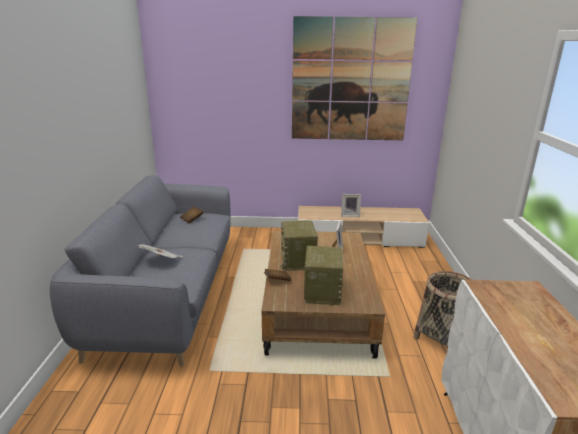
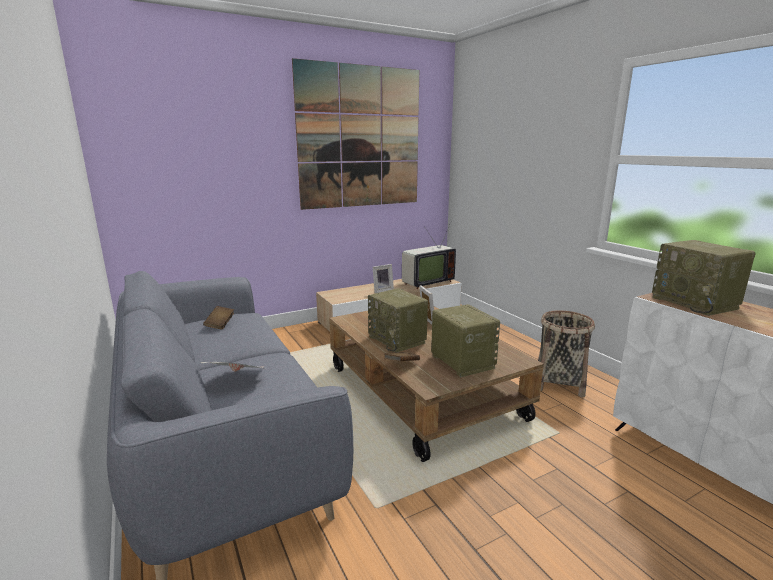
camera: 30 degrees left, 5 degrees down
none -> television [402,221,456,289]
none -> radio [652,240,756,316]

